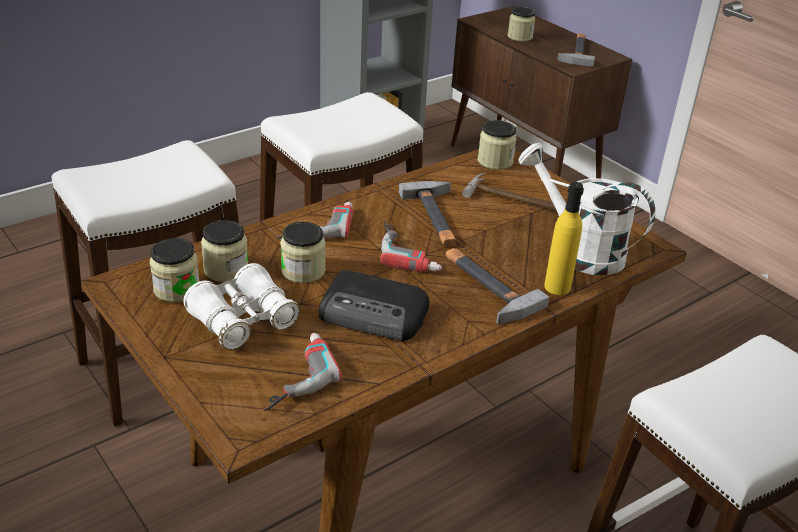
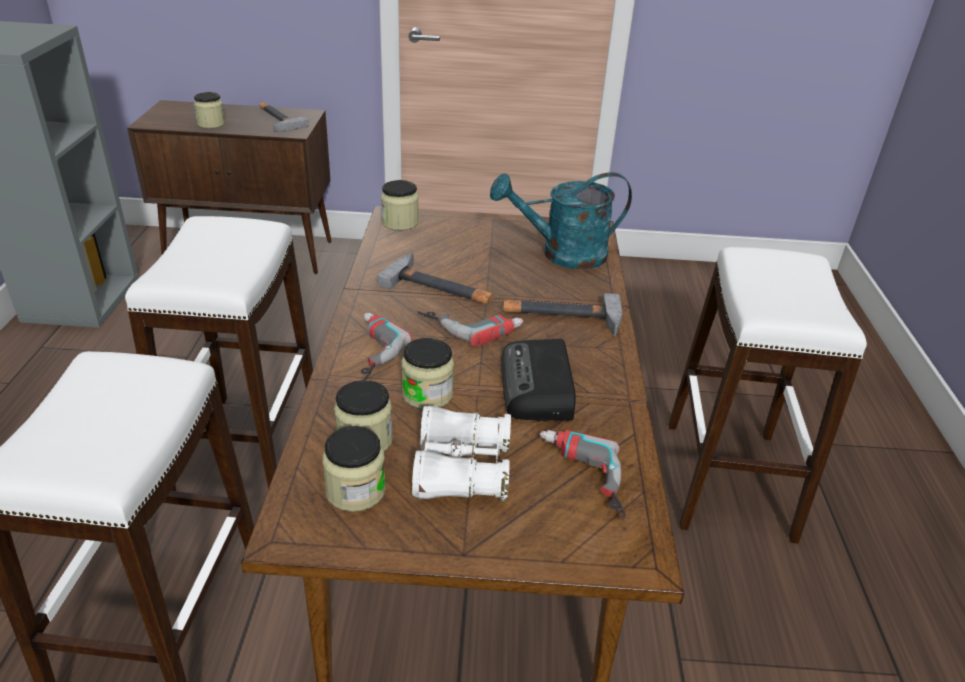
camera: 50 degrees left, 0 degrees up
radio [318,270,429,341] -> radio turned 120 degrees clockwise [502,339,576,421]
hammer [462,173,557,212] -> none
white watering can [518,143,655,275] -> turquoise watering can [490,172,632,269]
yellow bottle [544,182,584,295] -> none

